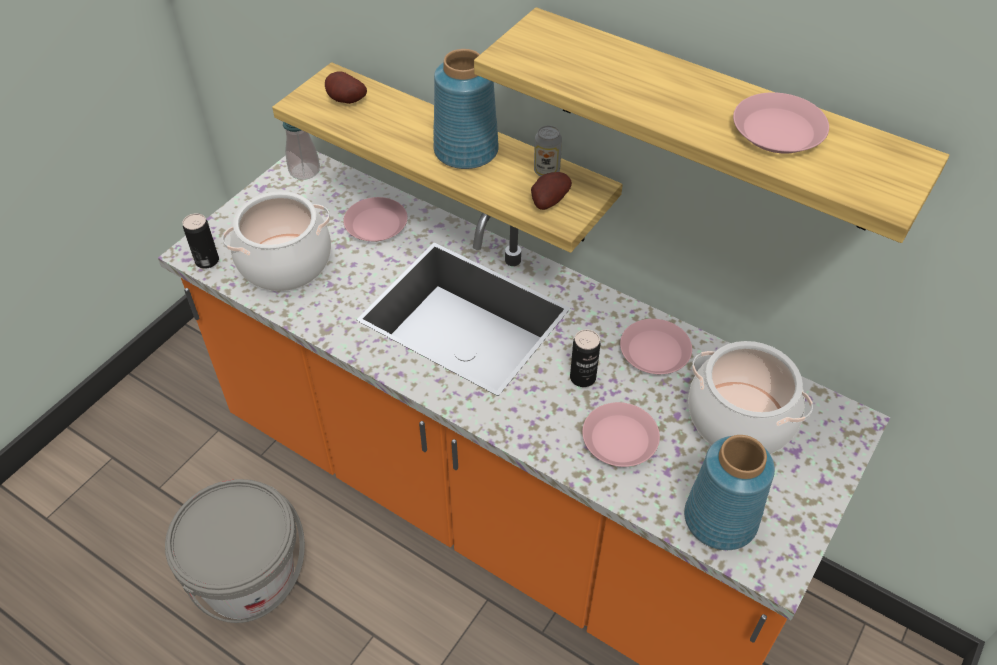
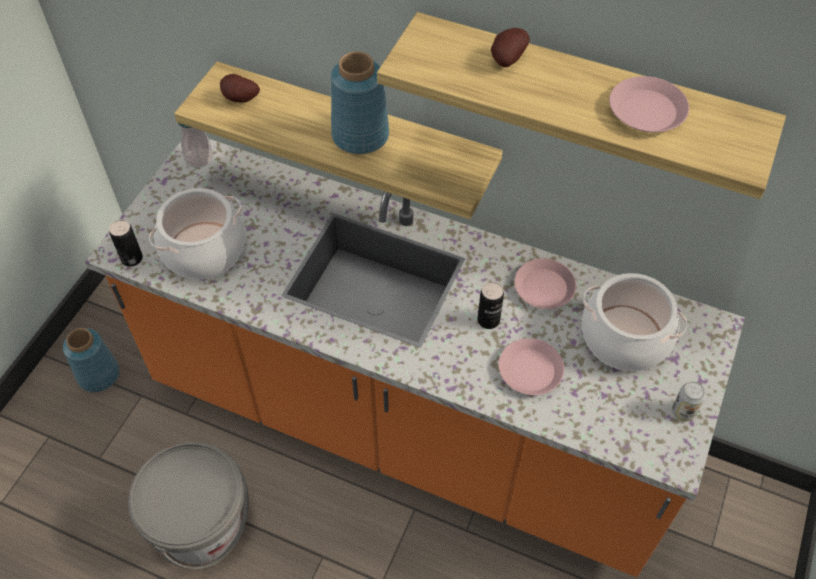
camera: 10 degrees left, 5 degrees up
pink plate [343,197,407,241] -> none
potato [531,172,572,210] -> potato moved to [491,28,530,67]
can [534,126,562,176] -> can moved to [672,382,706,421]
blue vase [684,435,775,550] -> blue vase moved to [63,328,119,392]

